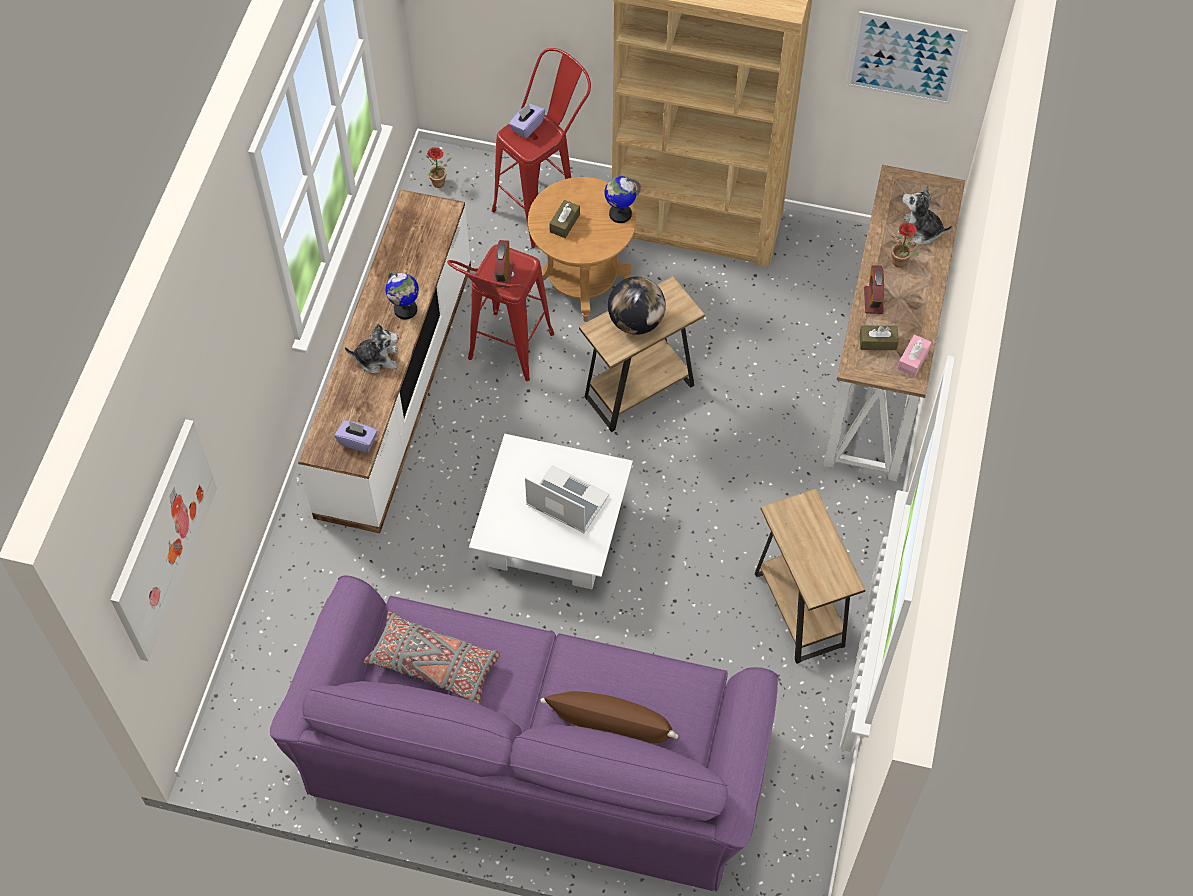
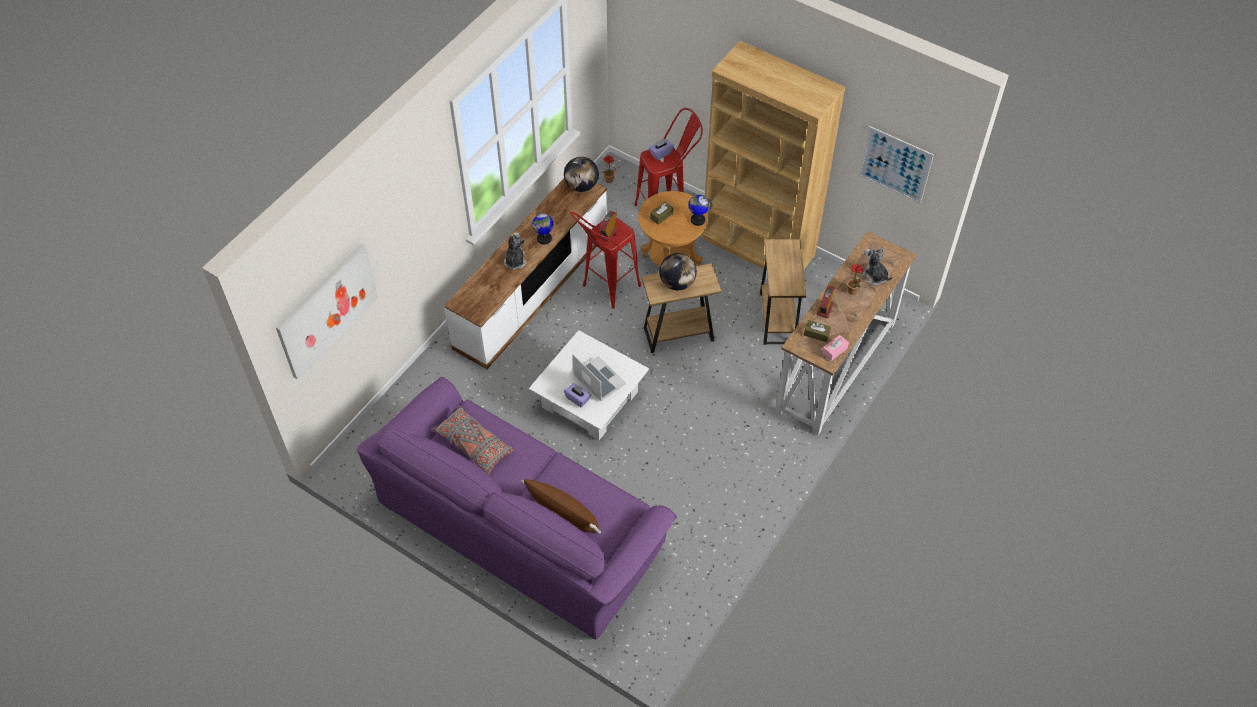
camera: 20 degrees right, 5 degrees down
purple tissue box [335,420,378,453] -> purple tissue box moved to [564,383,591,407]
plush toy [345,324,398,373] -> plush toy turned 105 degrees counterclockwise [504,232,527,270]
brown side table [755,489,866,664] -> brown side table moved to [760,239,806,345]
none -> globe [564,157,599,192]

